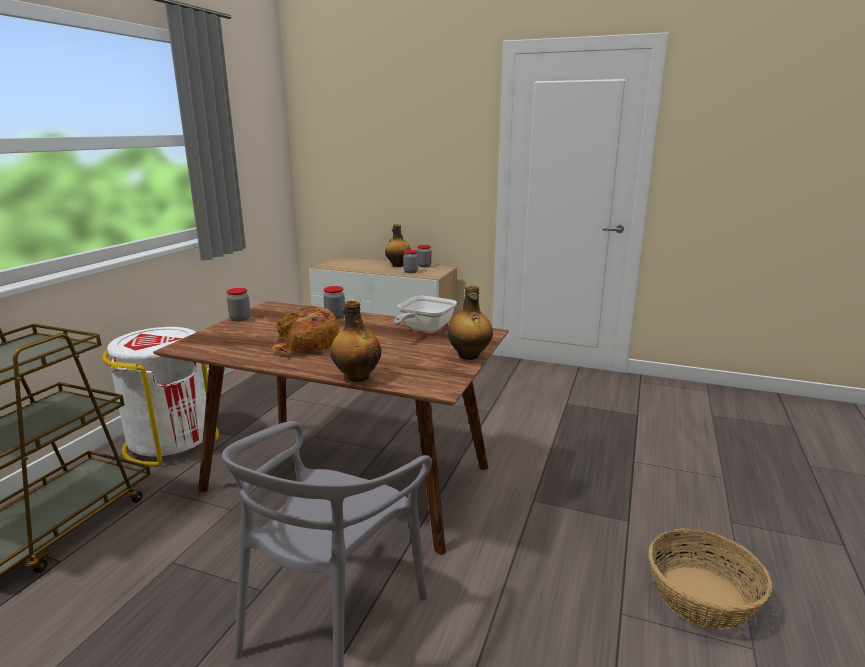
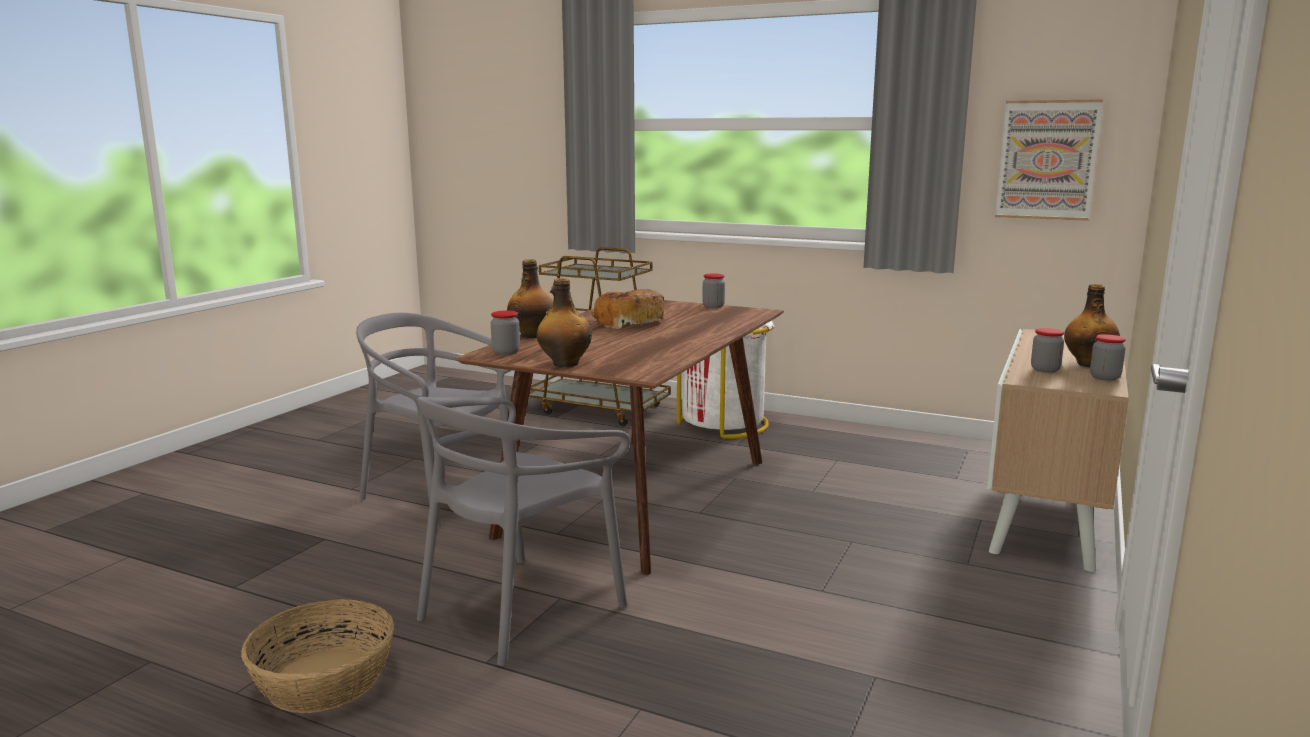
camera: 95 degrees right, 5 degrees down
jar [323,286,345,319] -> jar moved to [491,310,520,355]
frying pan [394,296,457,332] -> none
none -> grey chair [417,397,630,666]
none -> picture [995,99,1103,221]

